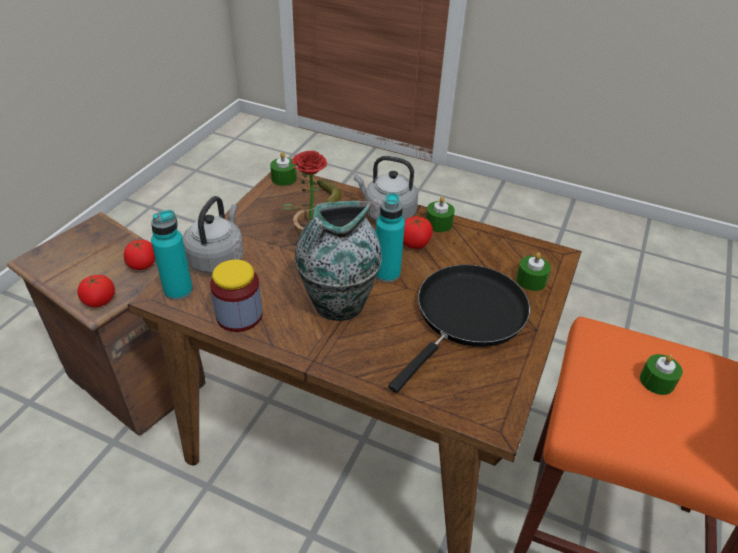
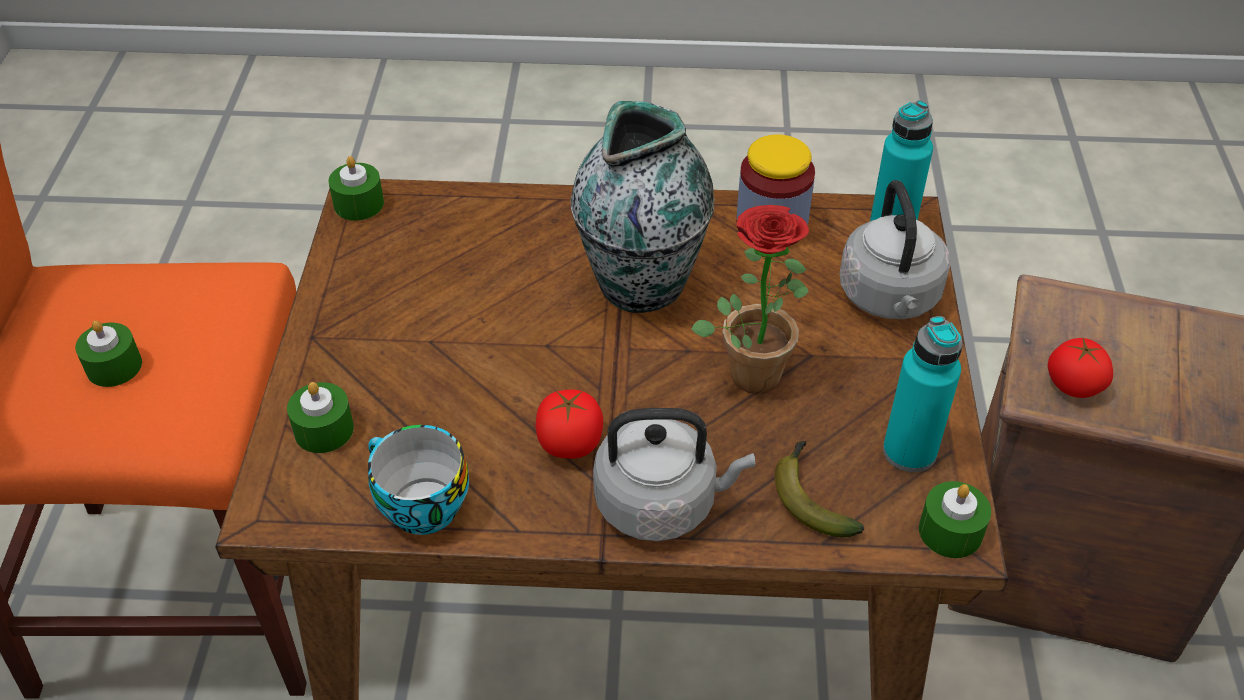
camera: 160 degrees right, 5 degrees up
tomato [77,275,115,307] -> none
turquoise bottle [376,193,405,282] -> turquoise bottle moved to [883,316,963,472]
black frying pan [388,265,530,393] -> none
green candle [426,197,455,232] -> green candle moved to [329,156,384,221]
none -> cup [368,425,469,535]

